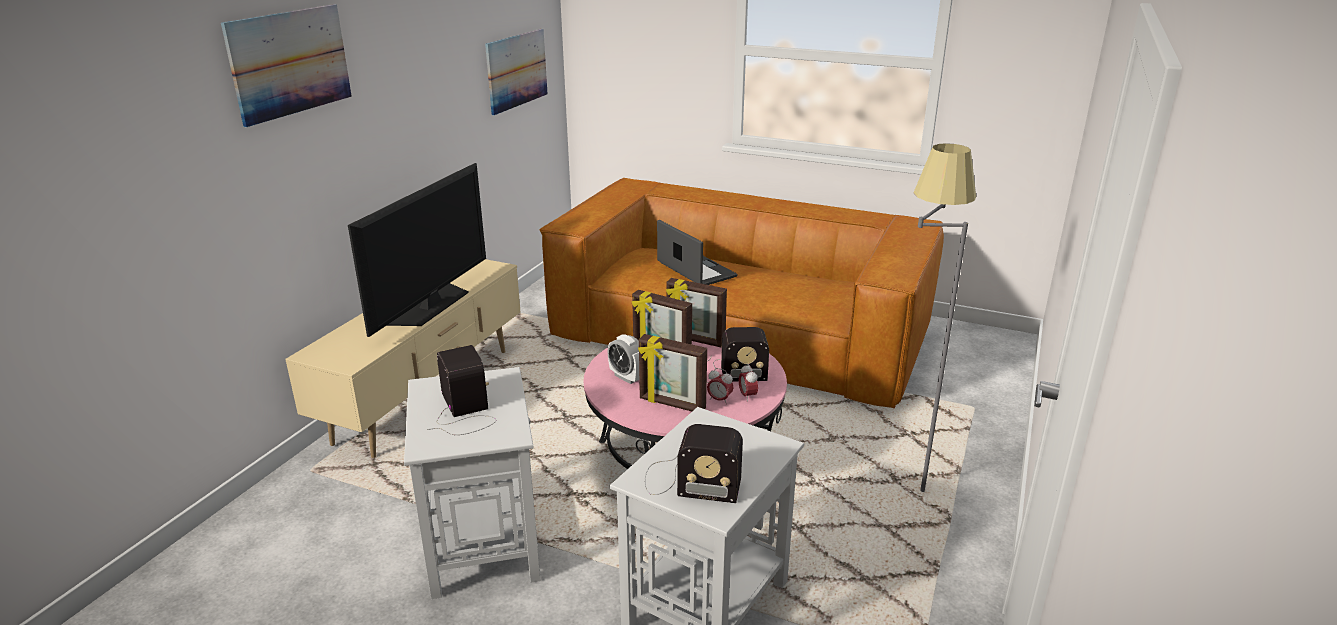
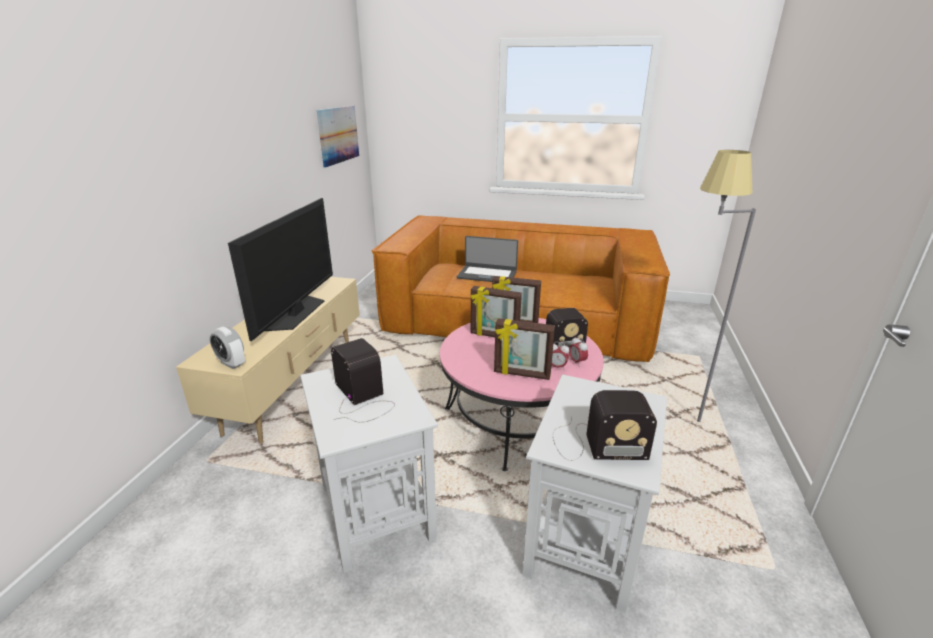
camera: 10 degrees left, 0 degrees up
picture [221,4,352,127] -> none
alarm clock [607,334,639,384] -> alarm clock moved to [210,327,245,369]
laptop [657,220,738,285] -> laptop turned 150 degrees clockwise [457,236,518,282]

